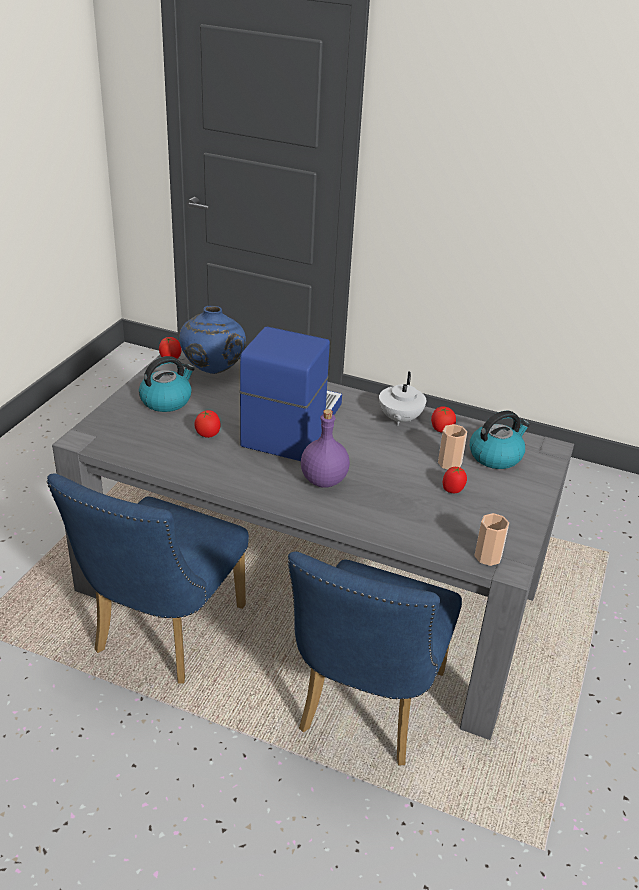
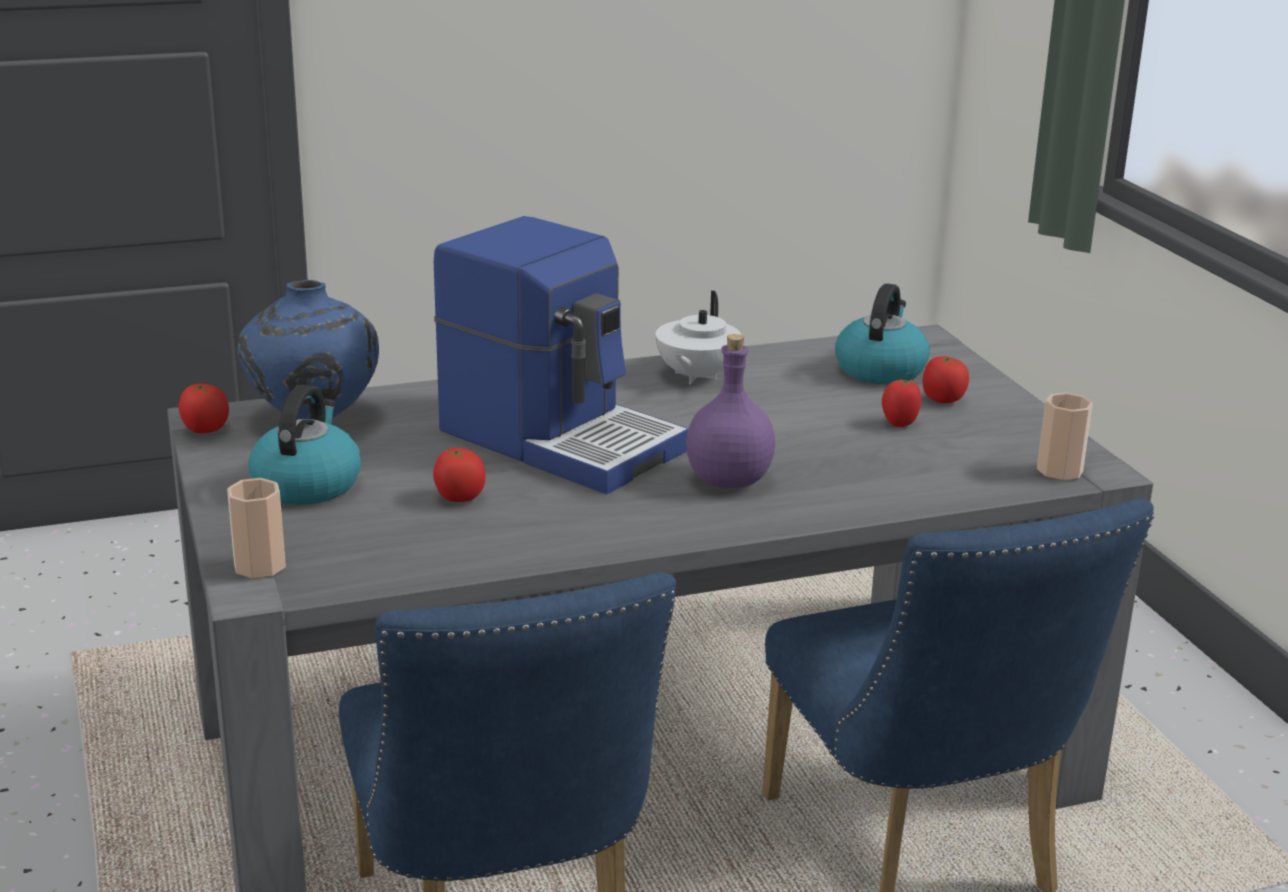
camera: 40 degrees left, 10 degrees down
coffee machine [239,327,342,461] -> coffee machine turned 150 degrees clockwise [434,216,688,494]
white teapot [379,371,426,426] -> white teapot turned 45 degrees clockwise [655,291,741,385]
tomato [431,406,456,433] -> tomato moved to [923,356,969,403]
cup [438,424,467,469] -> cup moved to [227,478,286,578]

